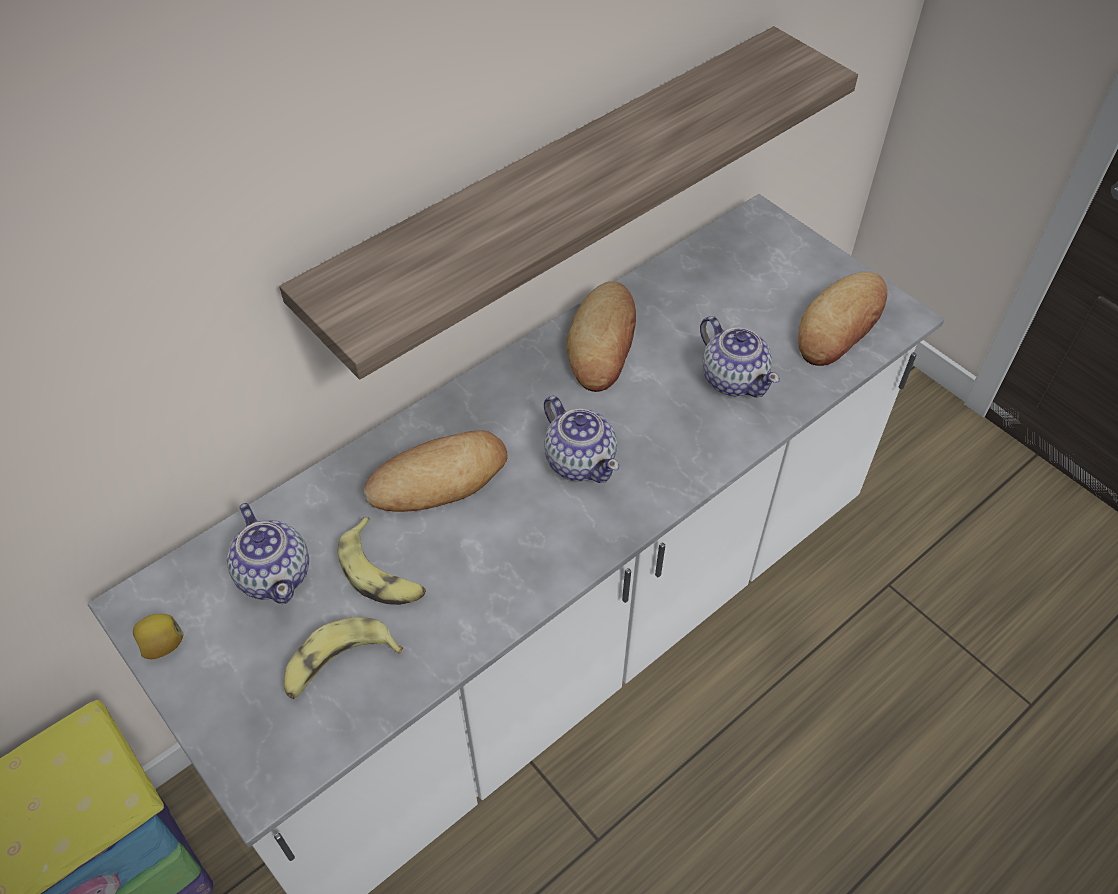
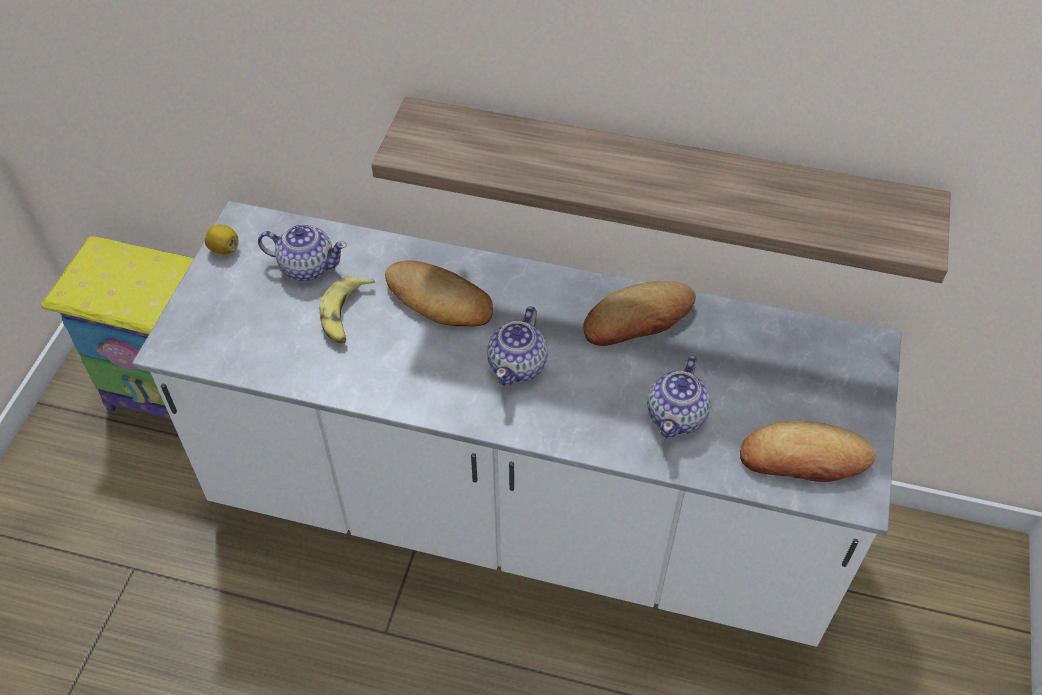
camera: 55 degrees right, 0 degrees up
teapot [227,503,309,604] -> teapot turned 105 degrees counterclockwise [258,224,347,281]
banana [284,617,403,699] -> none

